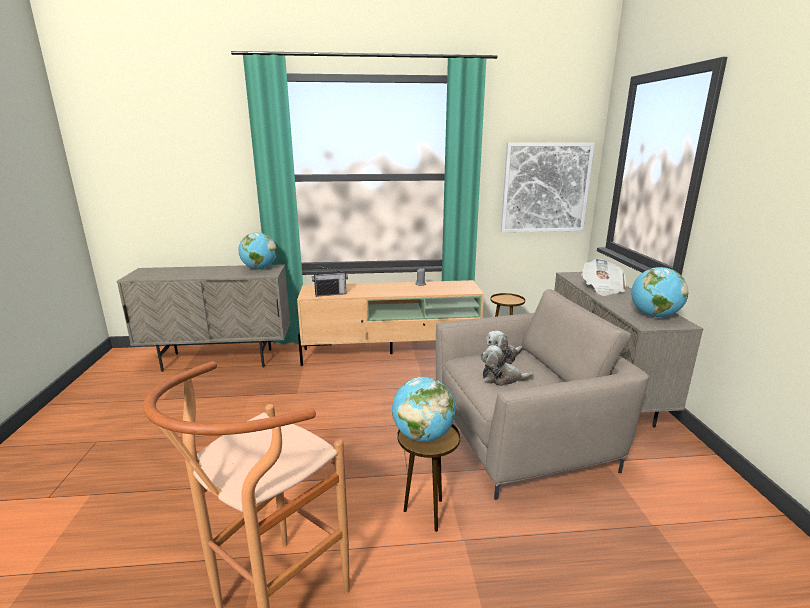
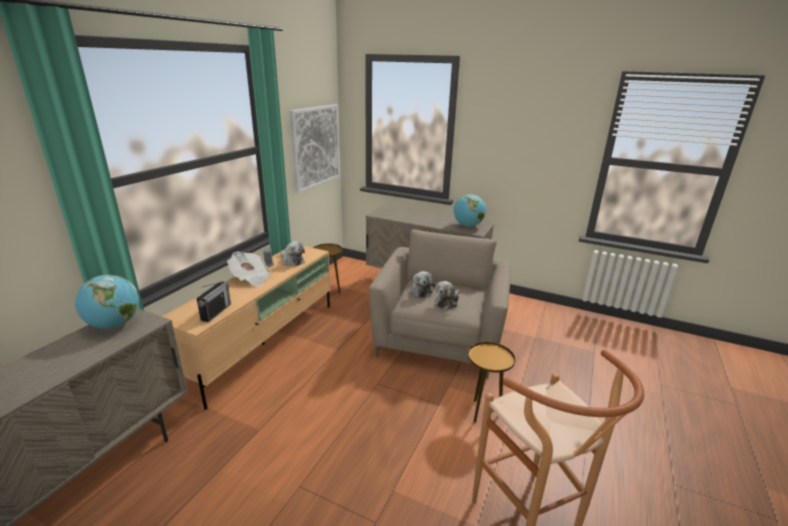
camera: 60 degrees left, 5 degrees up
globe [392,377,456,442] -> none
newspaper [581,258,626,296] -> newspaper moved to [227,251,271,286]
none -> plush toy [280,241,305,266]

